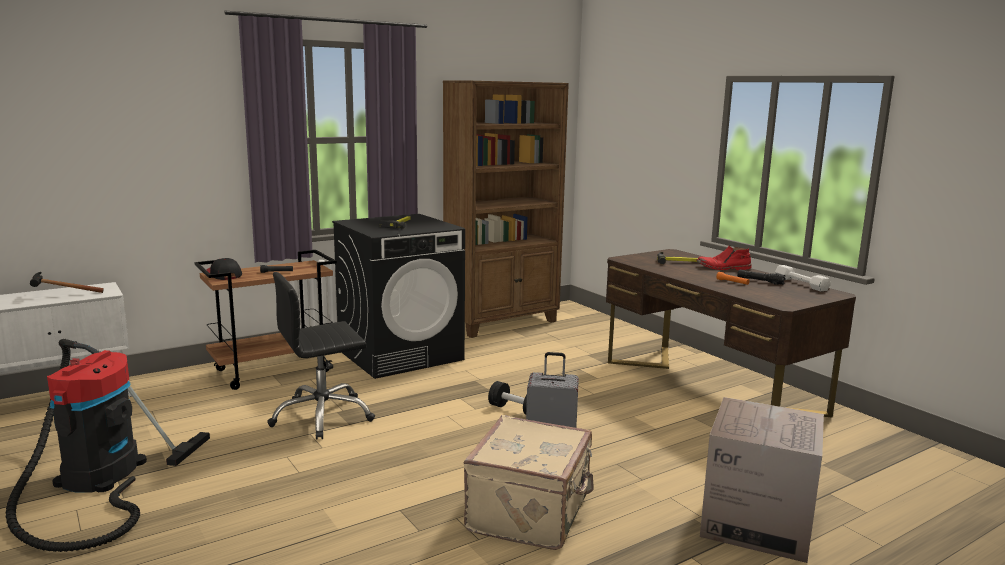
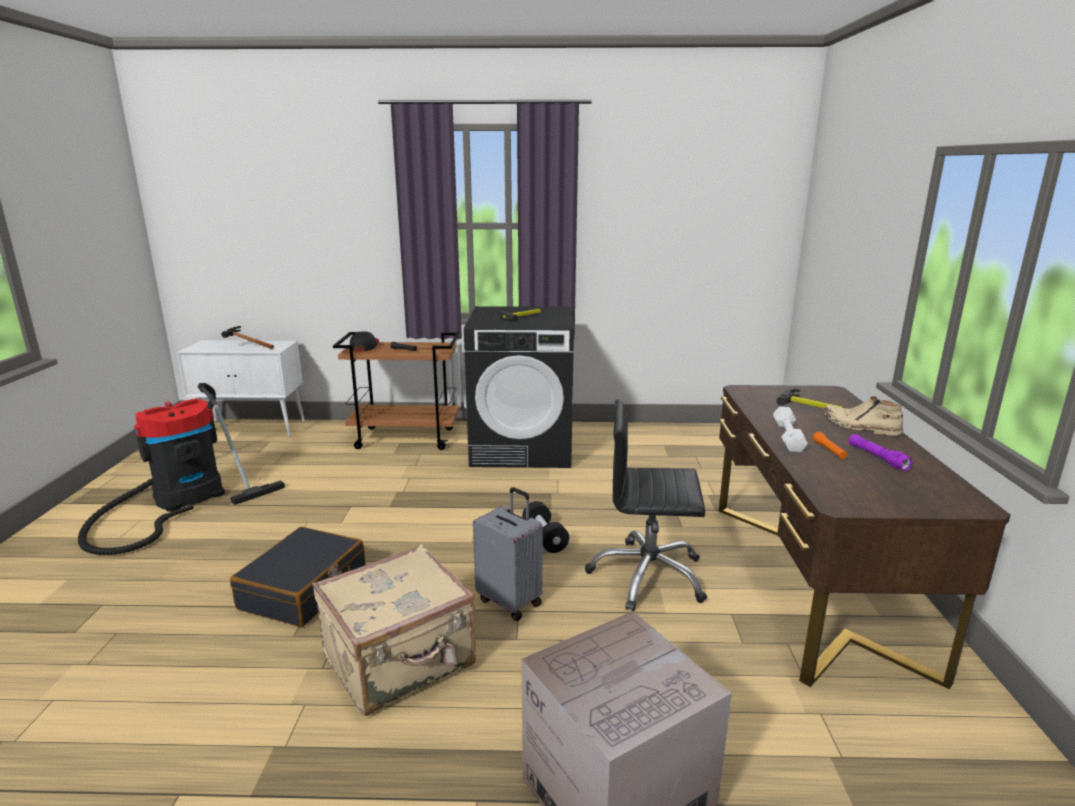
camera: 35 degrees right, 5 degrees up
black office chair [267,272,375,440] -> black office chair moved to [585,399,707,611]
brown bookcase [443,80,569,338] -> none
red boot [697,245,752,270] -> beige boot [823,396,903,436]
black flashlight [737,269,786,285] -> purple flashlight [849,434,913,471]
white dumbbell [775,265,831,292] -> white dumbbell moved to [773,407,808,452]
none -> black suitcase [230,527,366,627]

